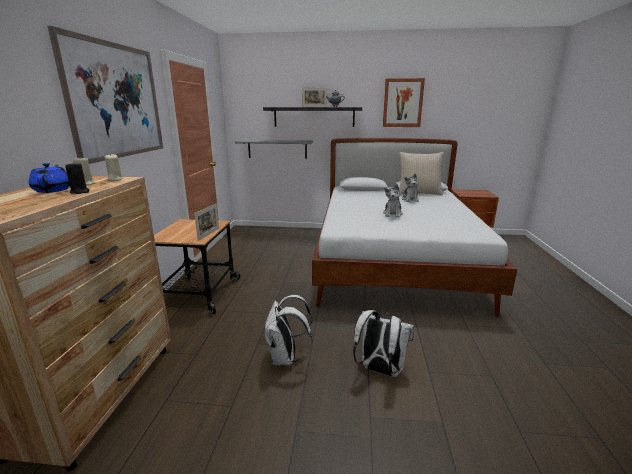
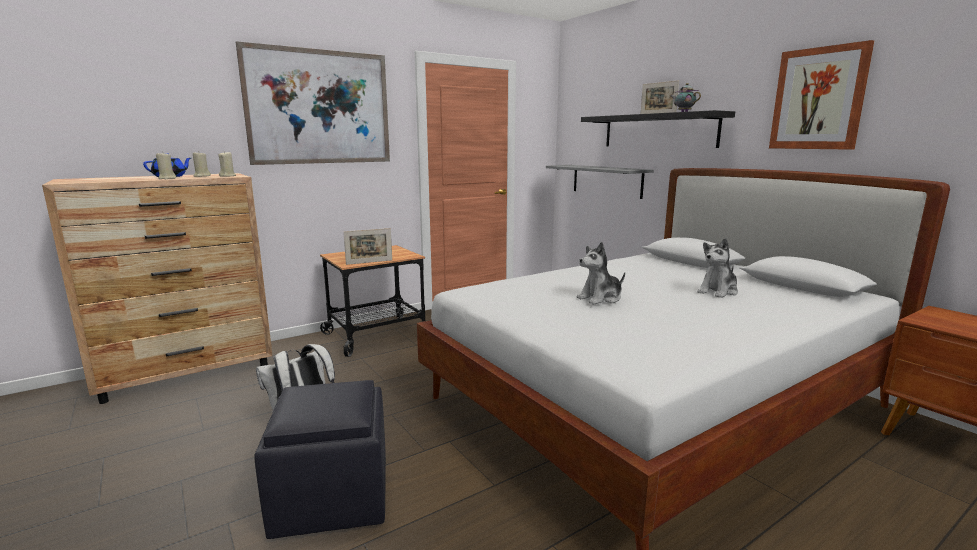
camera: 50 degrees right, 5 degrees down
black candle [65,162,90,194] -> beige candle [156,153,176,179]
white backpack [353,310,414,377] -> black ottoman [254,380,386,539]
beige pillow [399,152,444,195] -> none

